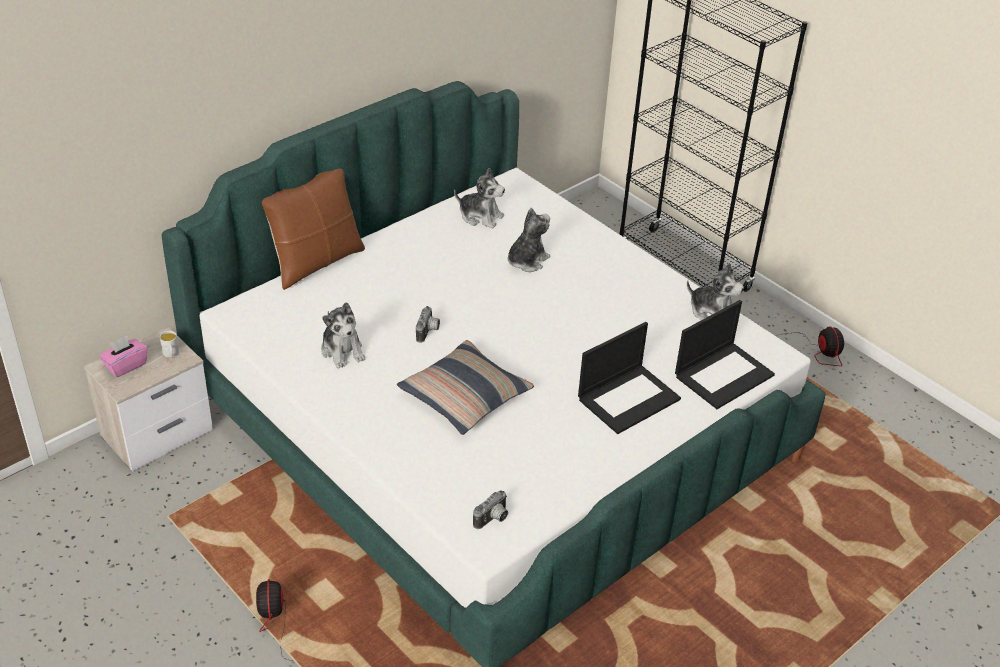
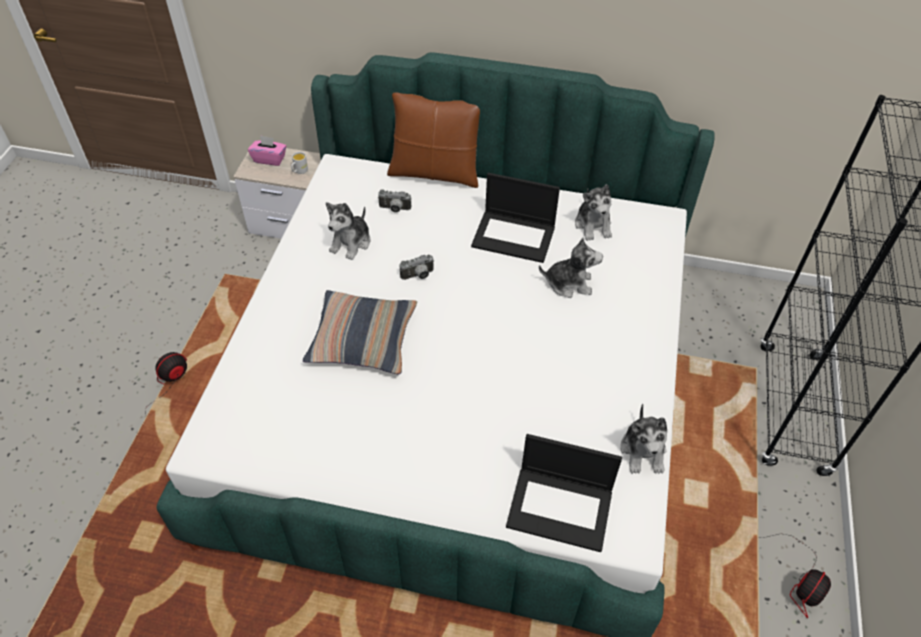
camera: 55 degrees right, 10 degrees up
camera [473,490,508,529] -> camera moved to [378,189,411,213]
laptop [578,322,681,434] -> laptop moved to [471,173,560,263]

